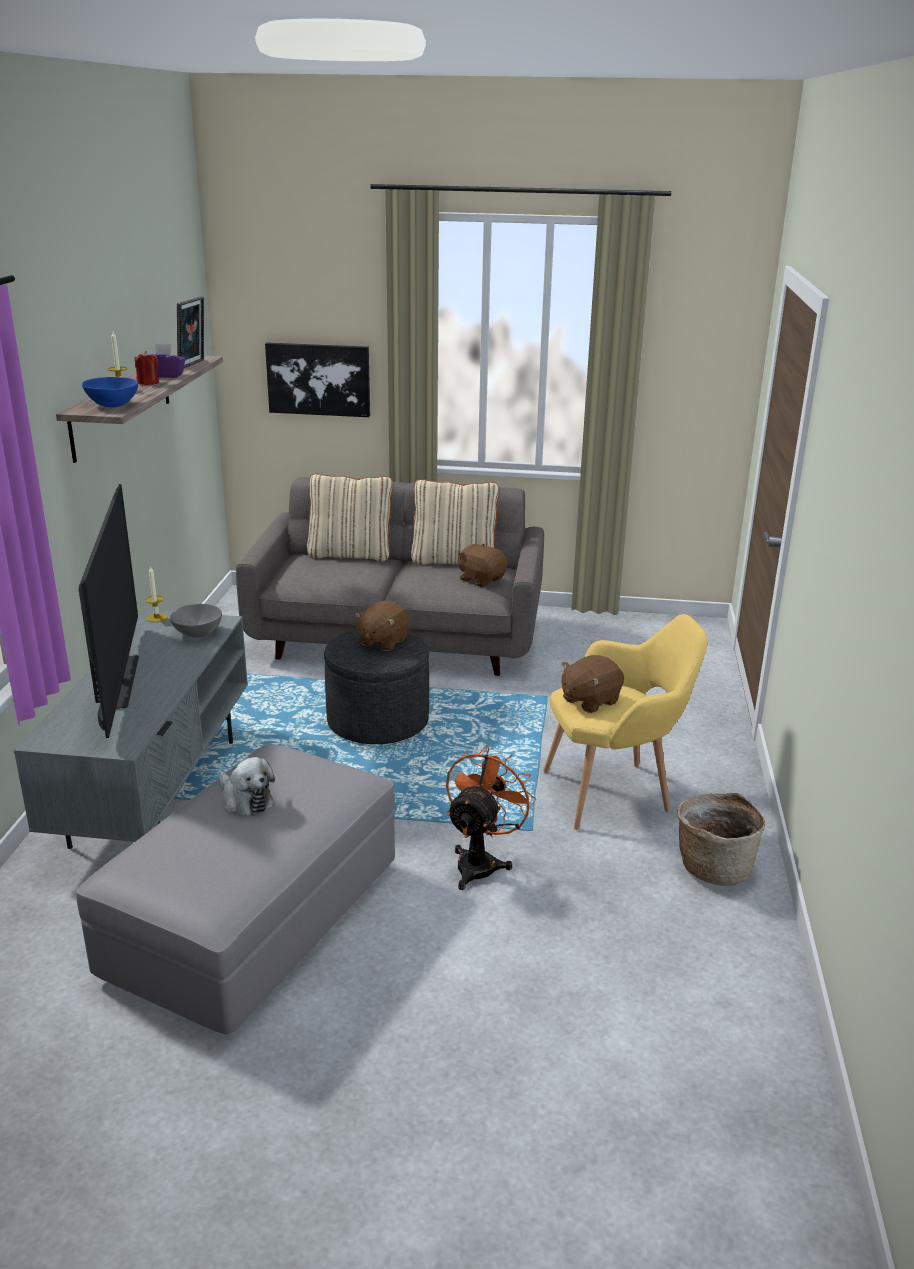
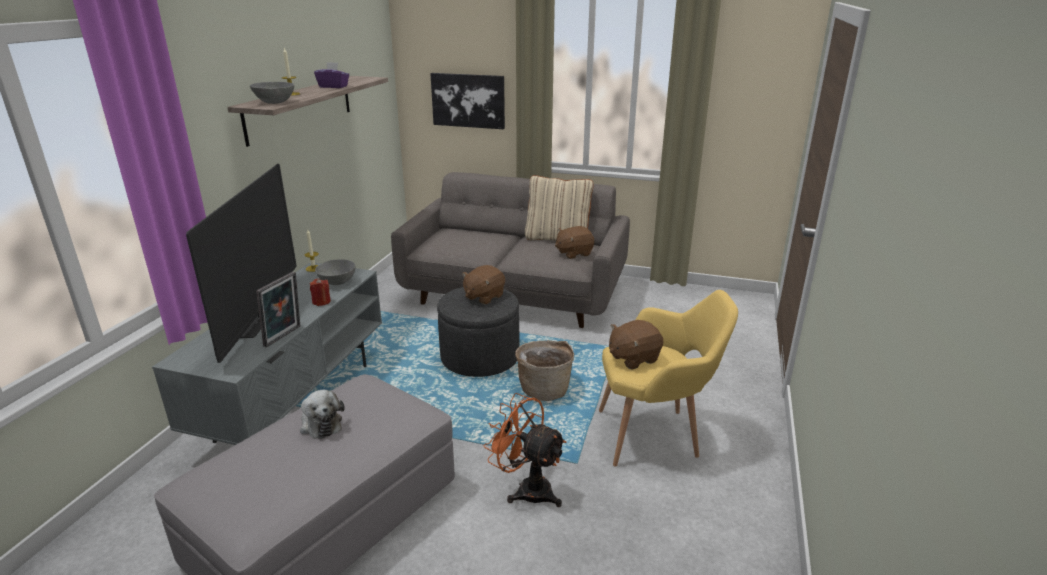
camera: 10 degrees right, 0 degrees up
blue bowl [82,377,138,407] -> grey bowl [250,82,294,104]
red candle [135,351,159,385] -> red candle moved to [310,278,331,306]
picture frame [177,297,204,368] -> picture frame moved to [257,272,300,347]
beige pillow [307,473,393,562] -> none
orange fan [446,746,536,890] -> orange fan turned 90 degrees counterclockwise [483,393,567,507]
brown plush toy [458,544,507,587] -> brown plush toy turned 75 degrees counterclockwise [555,226,594,259]
basket [678,793,765,886] -> basket moved to [515,340,574,401]

